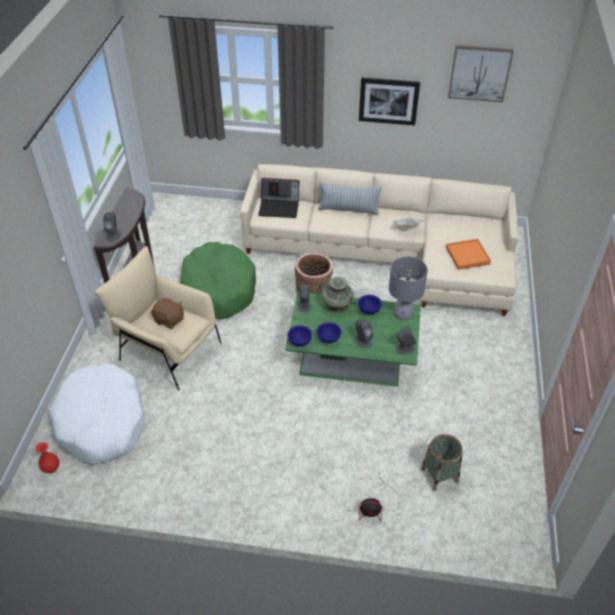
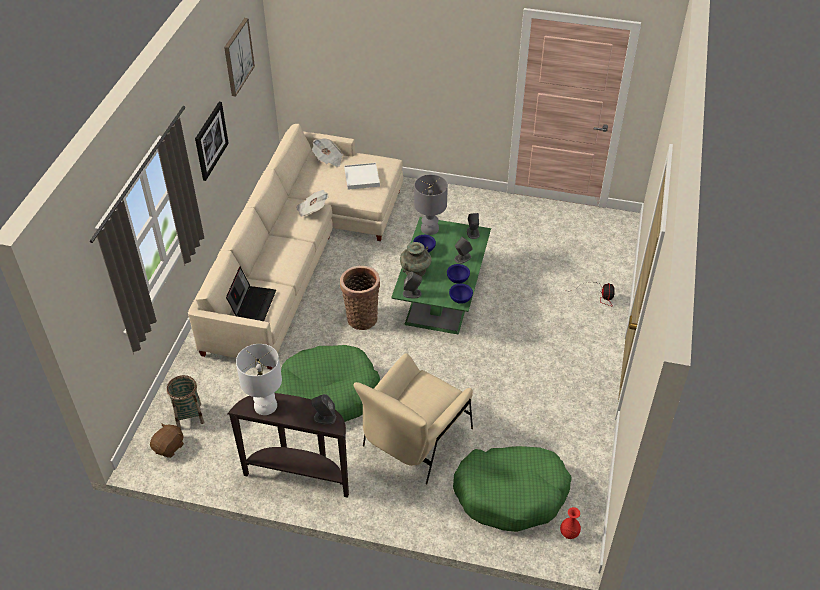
camera: 85 degrees left, 0 degrees up
white dog bed [50,363,145,464] -> green dog bed [453,446,572,532]
brown plush toy [151,298,184,329] -> brown plush toy moved to [150,423,184,458]
pillow [318,182,382,216] -> none
basket [421,434,463,491] -> basket moved to [167,375,204,428]
orange tray [446,239,491,270] -> white tray [344,163,380,190]
none -> white table lamp [236,344,282,415]
none -> newspaper [312,138,343,167]

